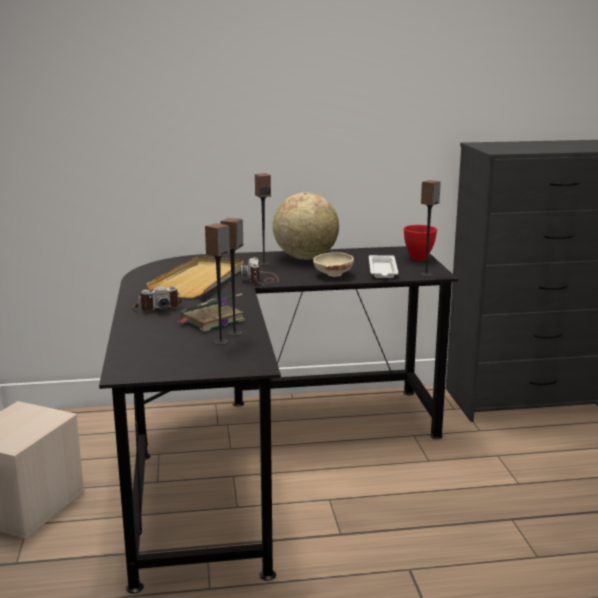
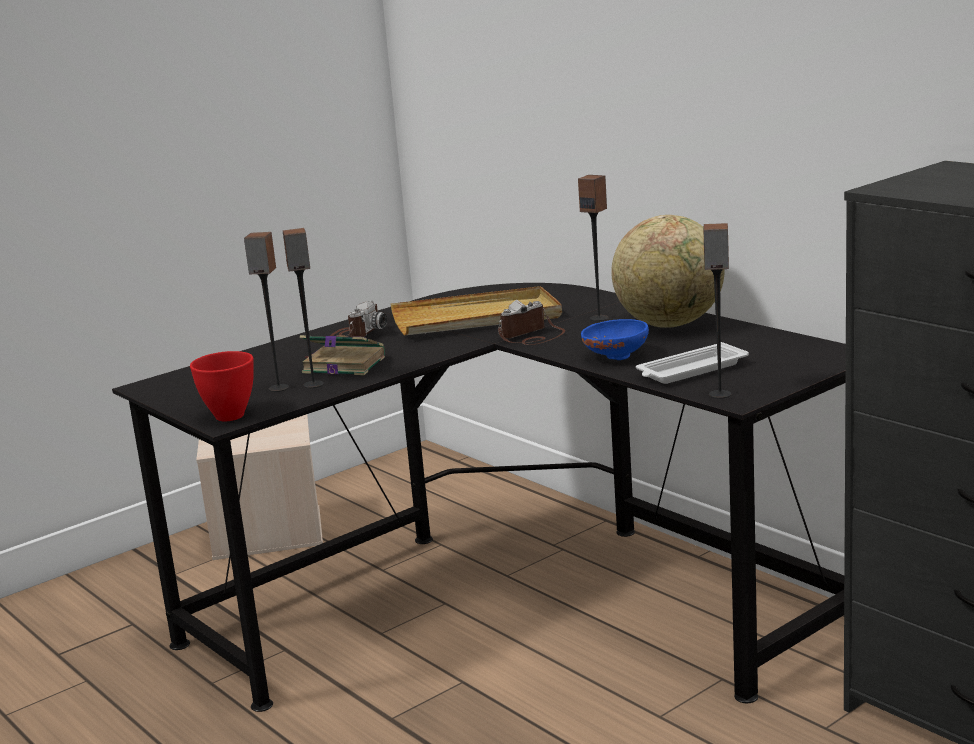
camera: 60 degrees right, 0 degrees up
camera [132,286,182,311] -> camera turned 105 degrees counterclockwise [330,301,387,337]
beige bowl [313,252,354,277] -> blue bowl [581,319,649,360]
red bowl [404,225,437,261] -> red bowl moved to [190,351,254,421]

